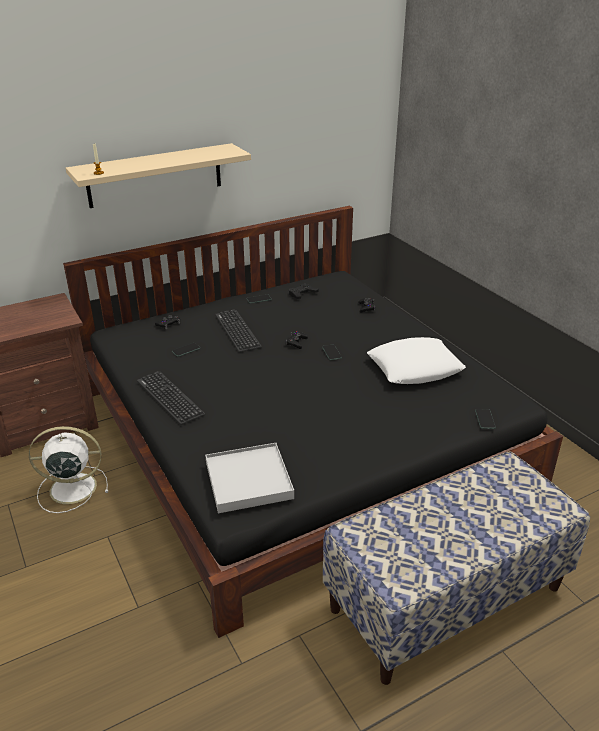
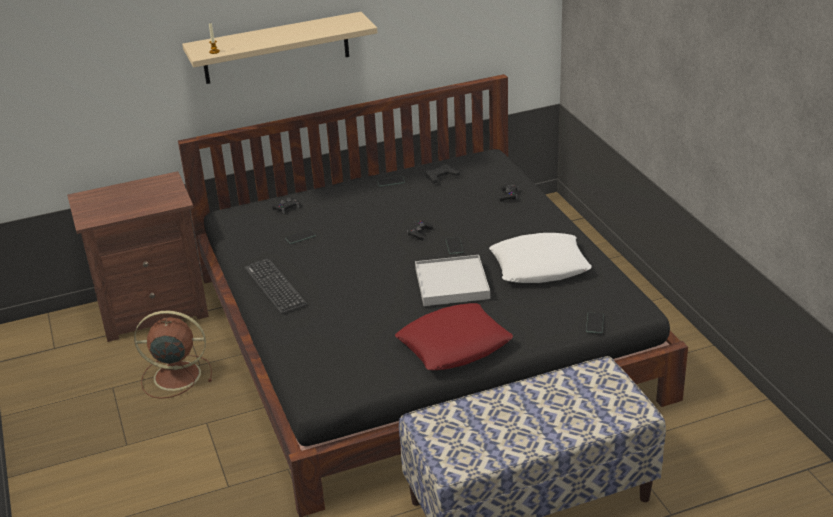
camera: 10 degrees right, 0 degrees up
white fan [29,426,108,513] -> brown fan [134,310,212,399]
white tray [205,443,294,513] -> white tray moved to [415,255,490,306]
keyboard [215,309,262,352] -> none
none -> red pillow [395,303,513,370]

